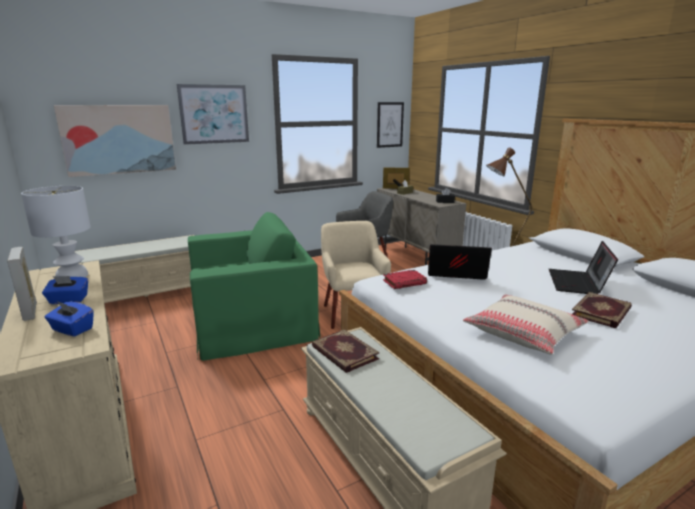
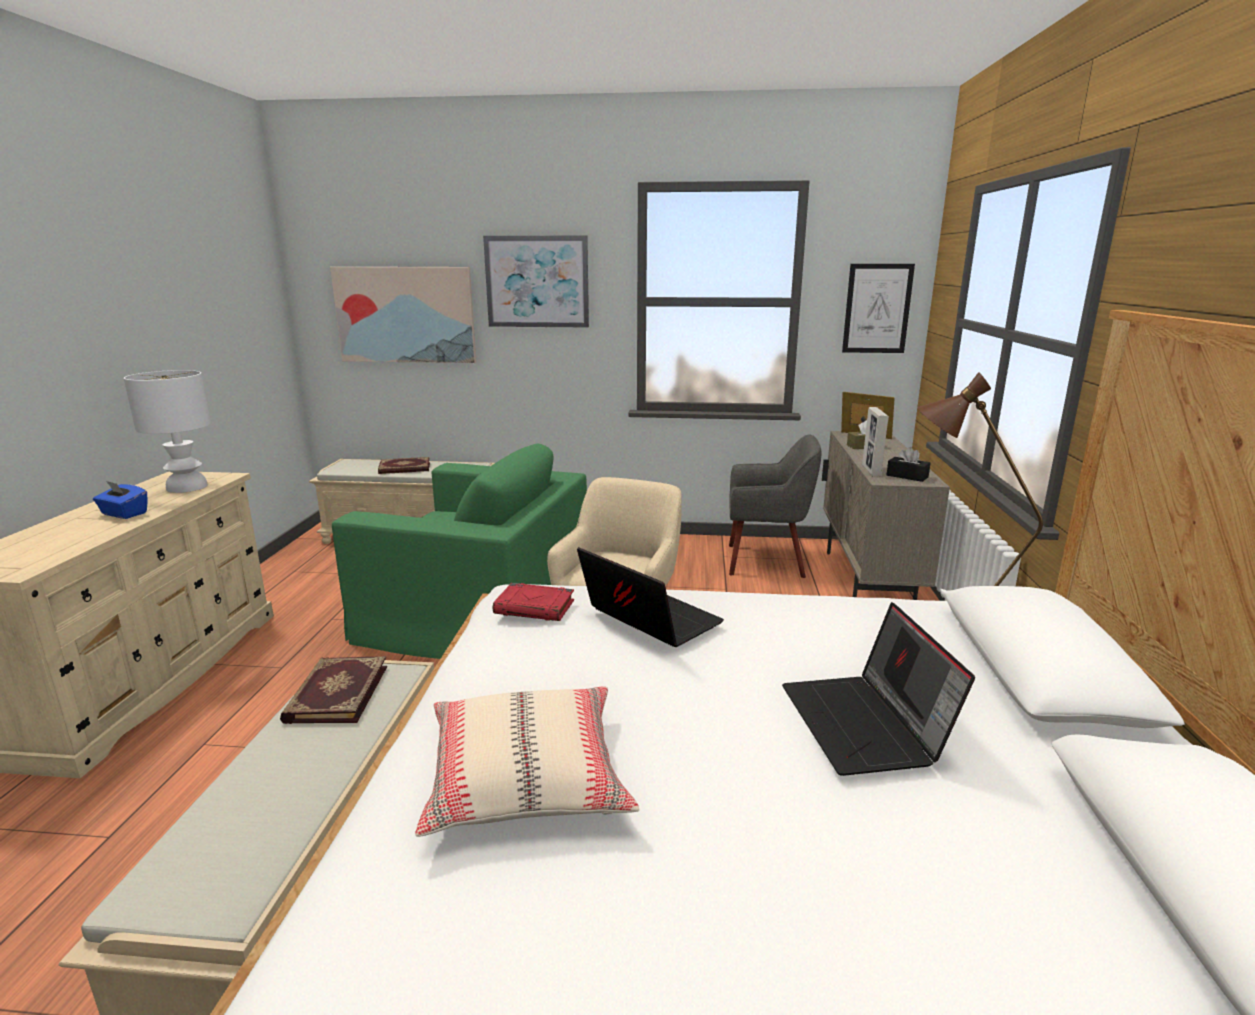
camera: 35 degrees right, 0 degrees up
picture frame [7,247,37,321] -> picture frame moved to [862,407,889,477]
blue tissue box [45,301,93,337] -> none
laptop [549,241,618,294] -> laptop turned 60 degrees counterclockwise [782,602,975,776]
book [572,292,632,328] -> book moved to [378,457,430,474]

